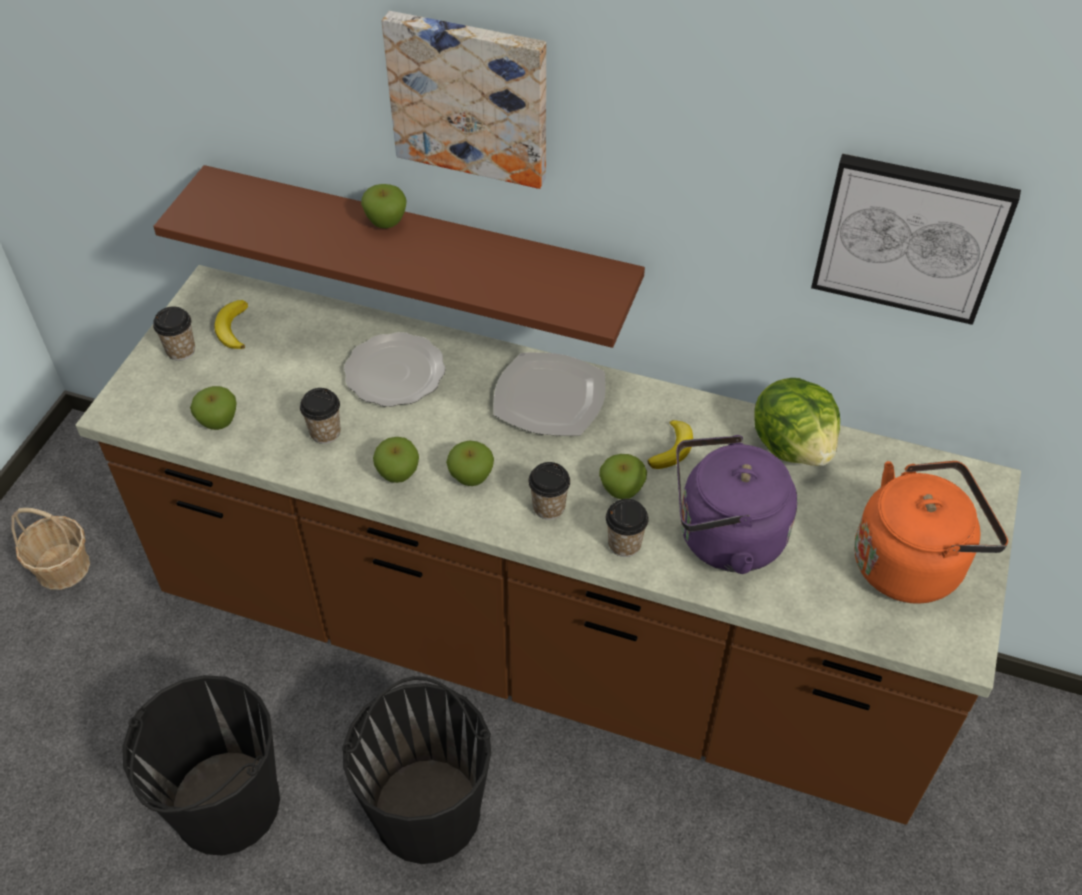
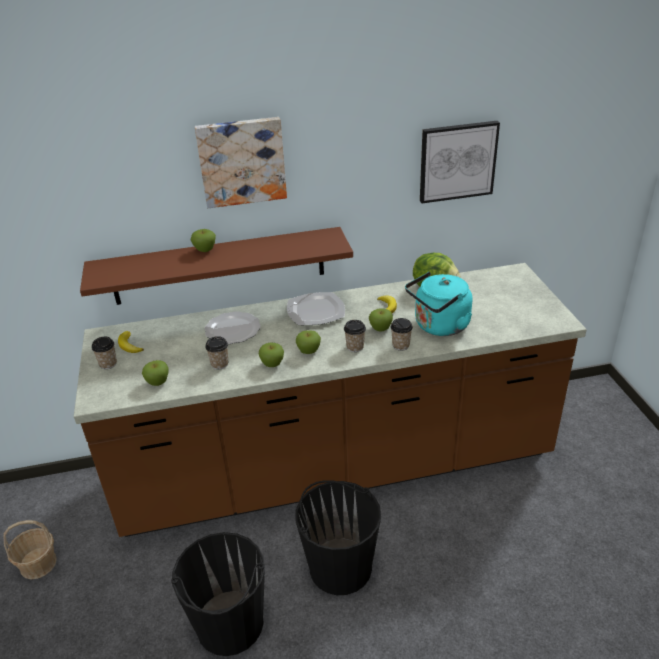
camera: 30 degrees left, 15 degrees down
purple kettle [676,435,798,574] -> turquoise kettle [405,272,472,336]
orange kettle [854,461,1008,604] -> none

